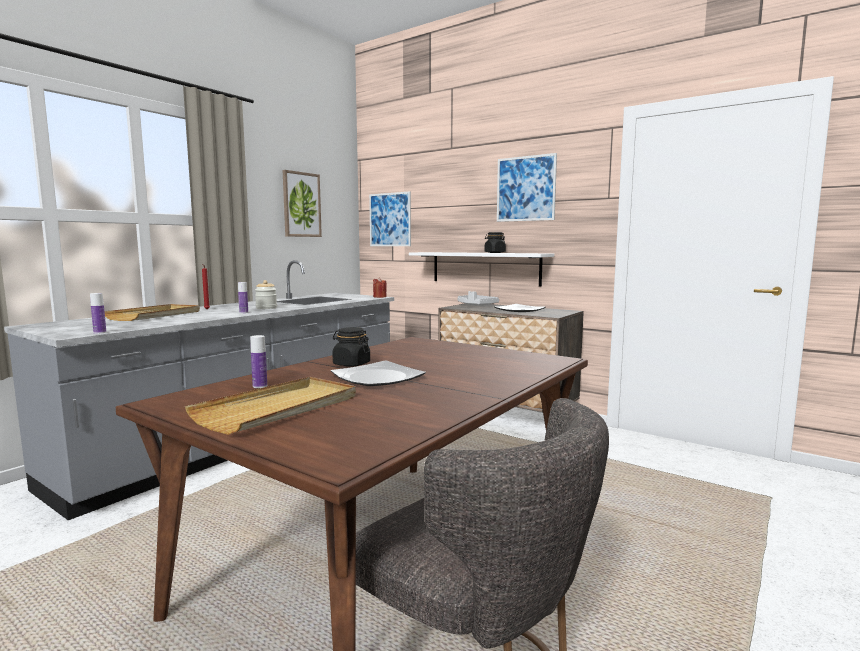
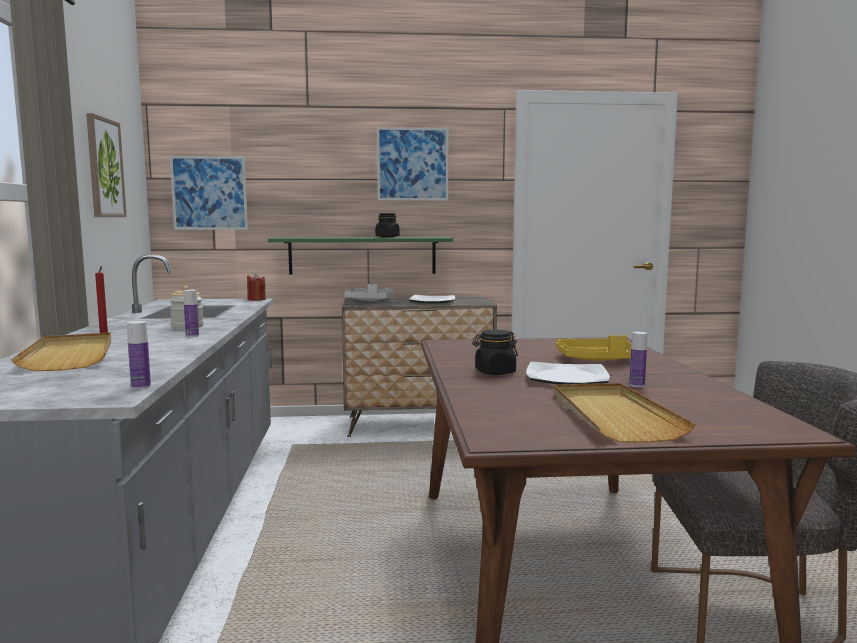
camera: 40 degrees left, 0 degrees up
bottle [250,335,267,388] -> bottle moved to [629,332,647,387]
white shelf [409,252,554,286] -> green shelf [268,237,453,275]
none -> yellow tray [556,335,631,361]

